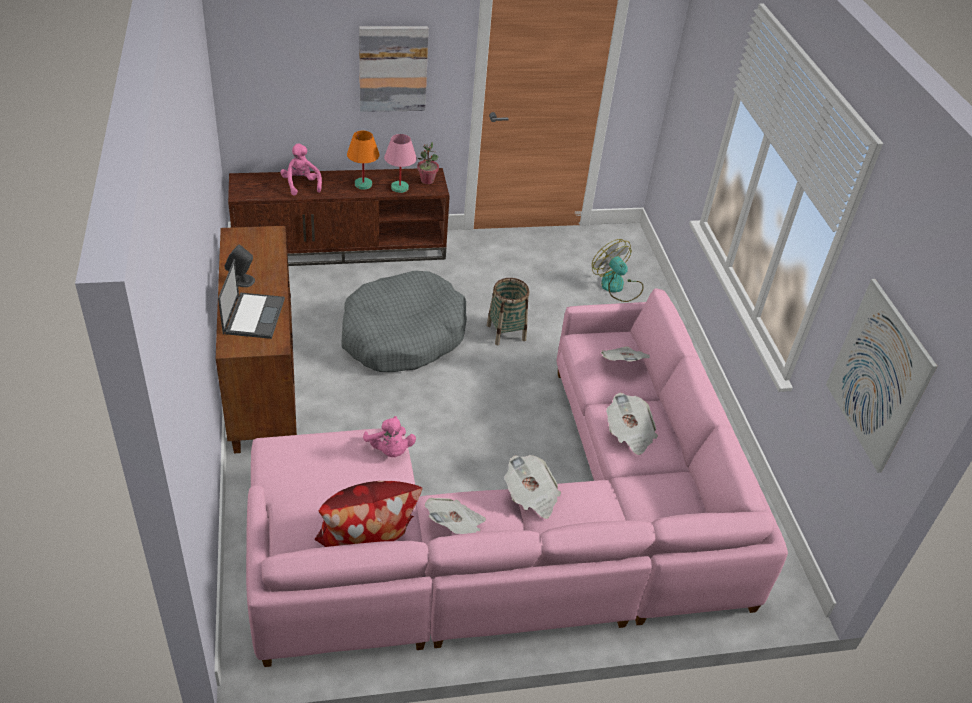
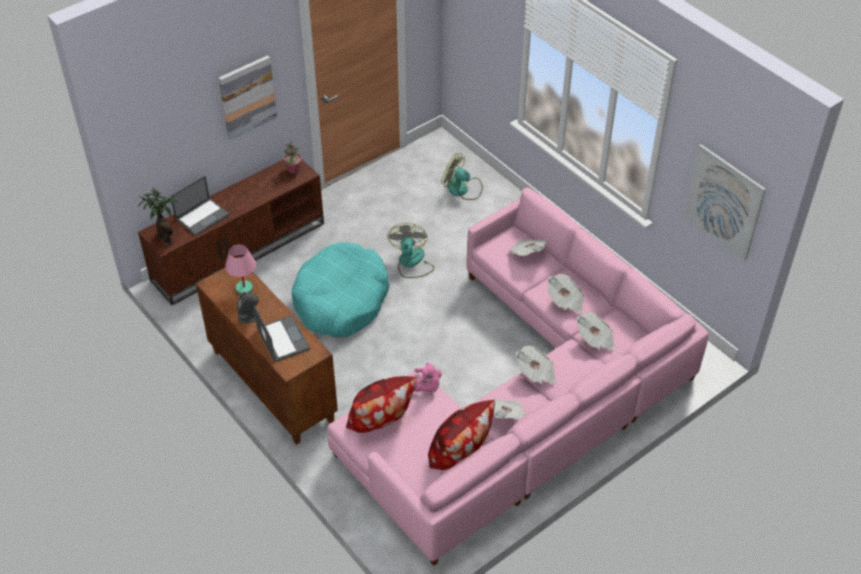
camera: 25 degrees left, 5 degrees up
pink plush toy [280,143,322,196] -> laptop [170,176,230,236]
grey dog bed [341,271,467,372] -> turquoise dog bed [291,242,390,337]
orange table lamp [347,131,379,190] -> none
pink table lamp [384,134,417,193] -> pink table lamp moved to [225,245,256,294]
basket [487,278,529,345] -> fan [387,223,434,278]
none -> potted plant [138,187,178,246]
none -> pillow [346,376,417,433]
none -> newspaper [577,312,614,350]

